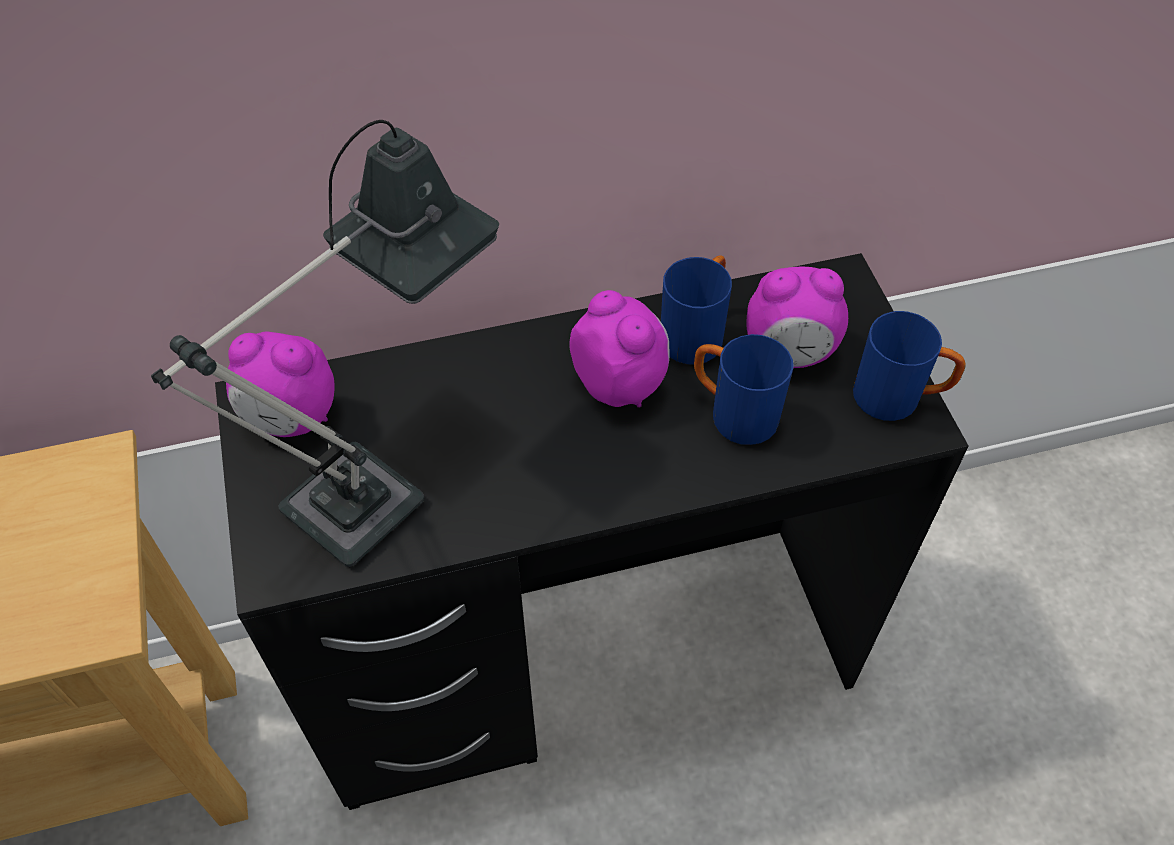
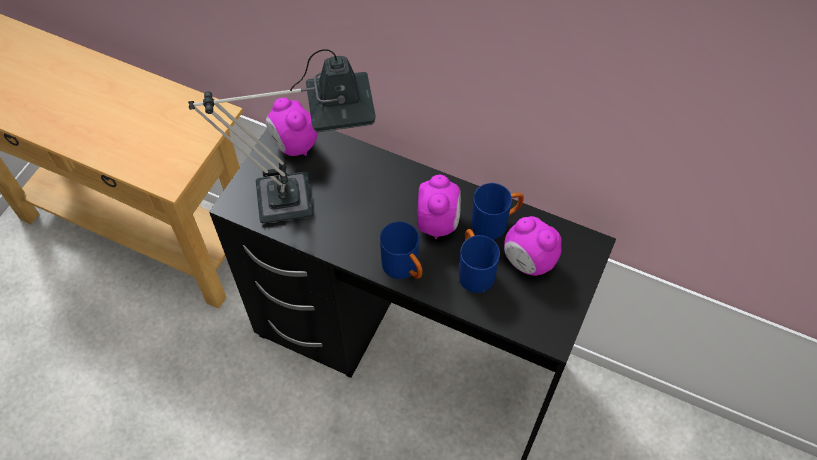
camera: 40 degrees right, 5 degrees up
blue mug [853,311,966,421] -> blue mug moved to [380,222,423,279]

